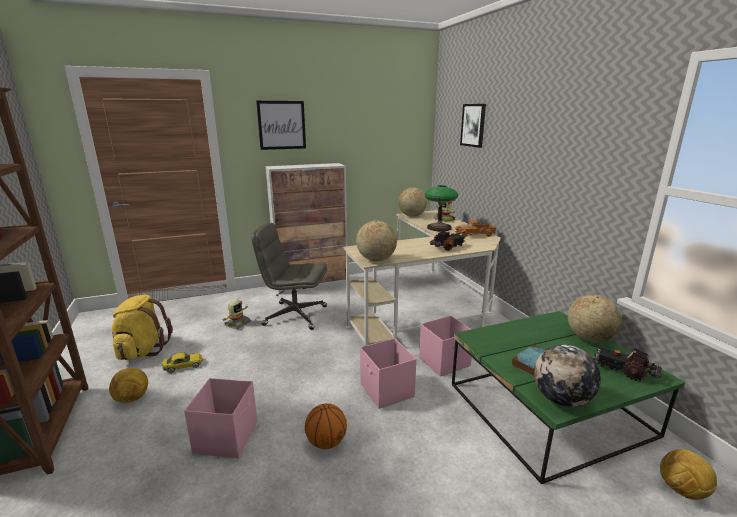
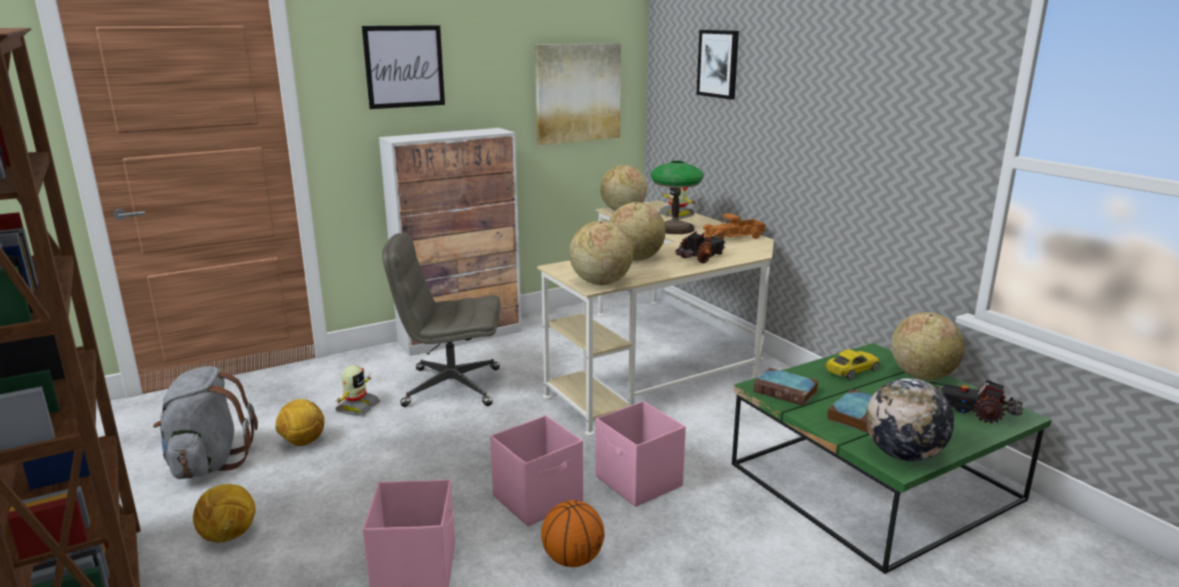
camera: 10 degrees left, 0 degrees up
yellow backpack [112,295,173,360] -> grey backpack [153,366,258,479]
yellow toy car [162,353,203,373] -> yellow toy car moved to [825,349,880,380]
pink storage box [419,316,472,377] -> pink storage box moved to [490,415,583,526]
football [660,449,717,500] -> football moved to [275,399,325,446]
none -> picture [535,43,621,145]
none -> globe [609,202,666,261]
none -> book [753,368,819,406]

